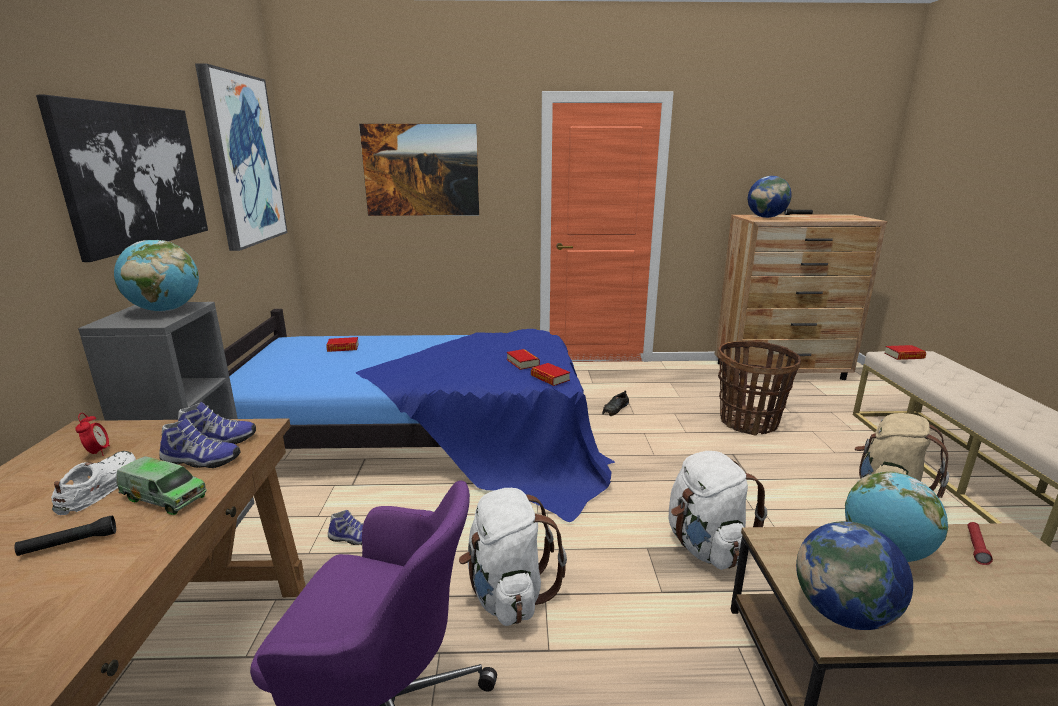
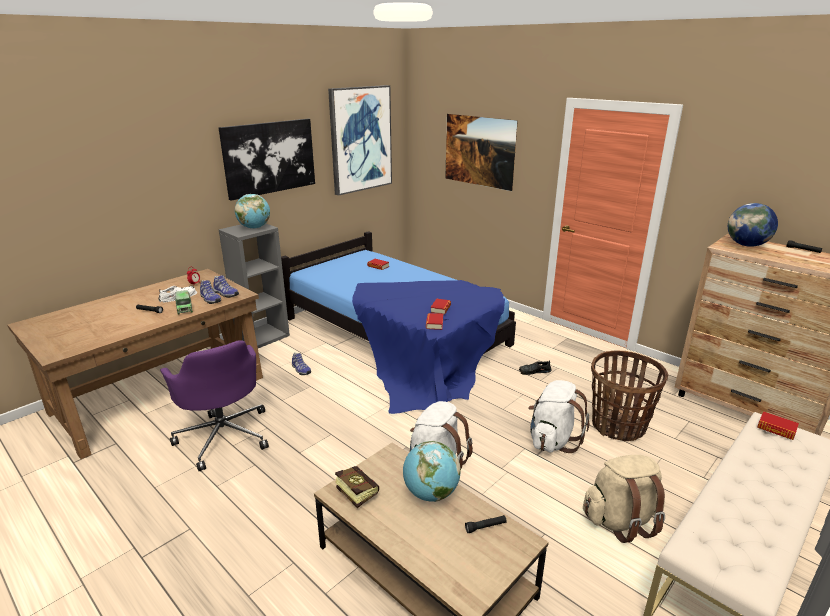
camera: 45 degrees right, 5 degrees up
white backpack [459,488,567,626] -> white backpack moved to [528,380,589,453]
globe [796,521,913,630] -> book [335,466,379,509]
red flashlight [967,522,993,565] -> black flashlight [465,515,507,533]

